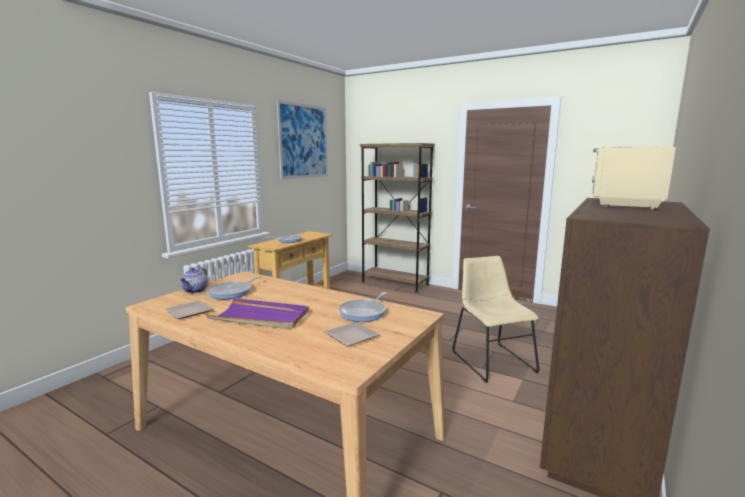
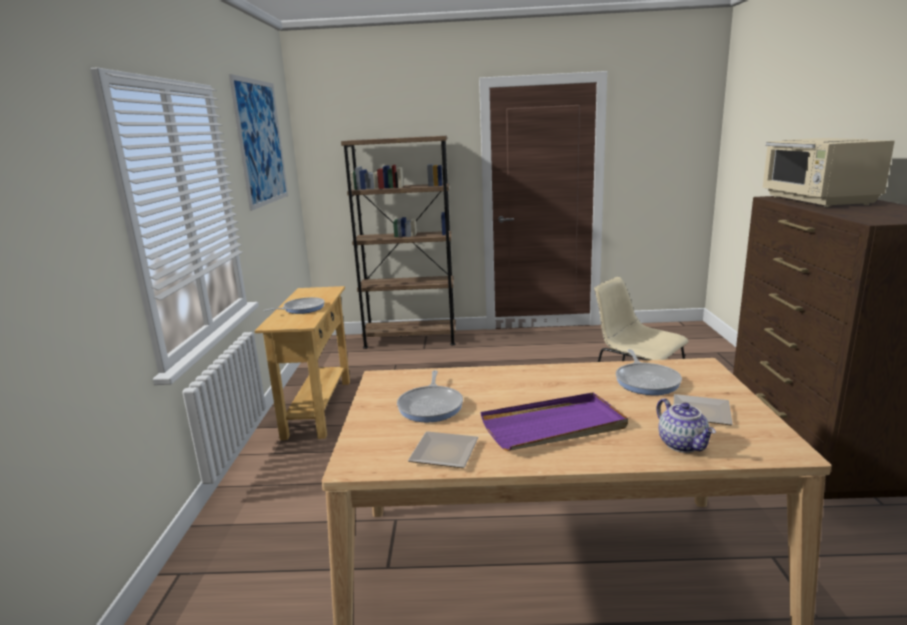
camera: 30 degrees left, 5 degrees up
teapot [180,267,208,294] -> teapot moved to [656,398,716,453]

